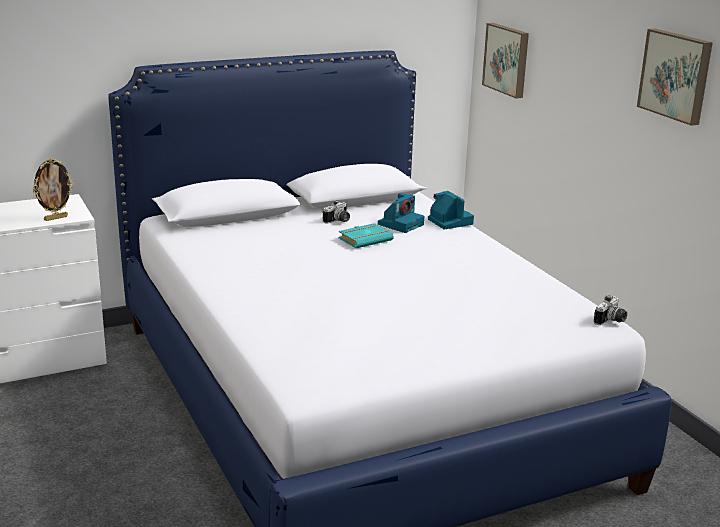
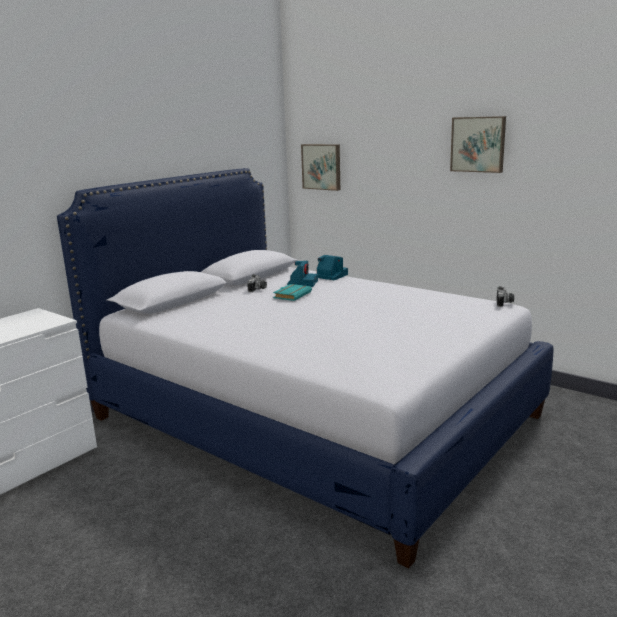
camera: 25 degrees left, 5 degrees down
picture frame [33,158,74,221] -> none

